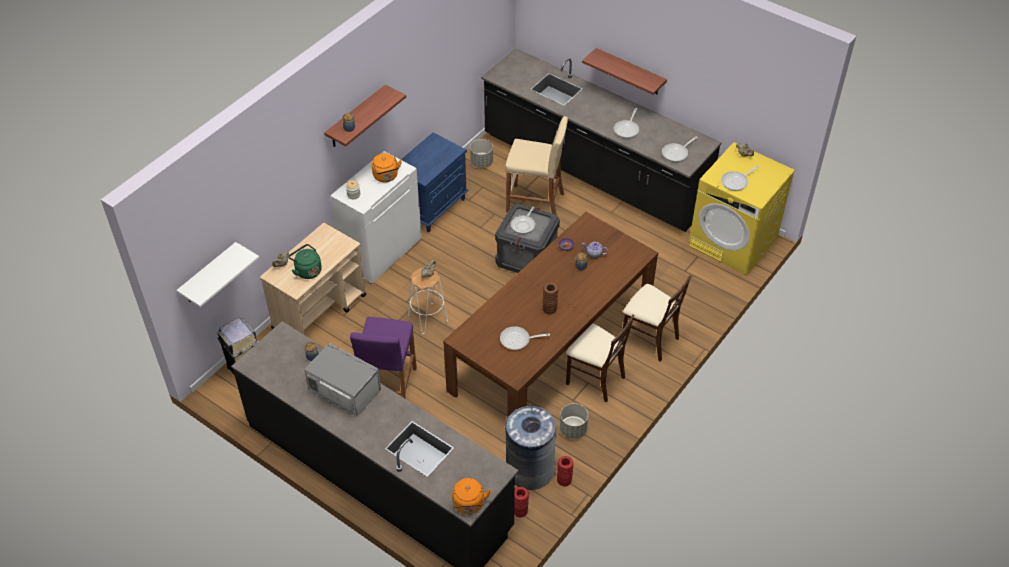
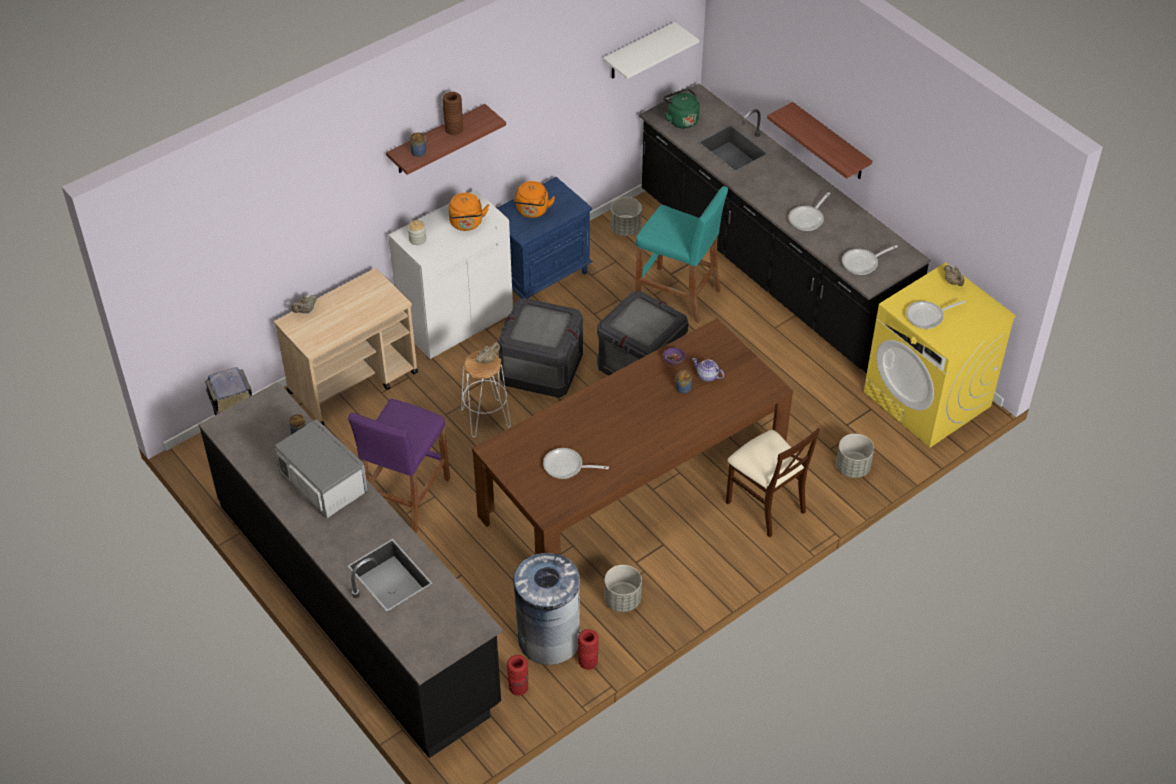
camera: 15 degrees right, 0 degrees up
white shelf [176,242,259,307] -> white shelf moved to [603,22,699,79]
green kettle [288,244,322,279] -> green kettle moved to [663,88,700,129]
orange kettle [452,478,491,514] -> orange kettle moved to [514,181,555,218]
beige stool [506,116,568,215] -> turquoise stool [635,186,728,323]
frying pan [510,207,536,234] -> none
brown vase [543,283,558,314] -> brown vase moved to [442,92,463,135]
beige chair [566,314,634,402] -> none
none -> crate [498,298,583,398]
none -> grey planter [836,434,874,478]

